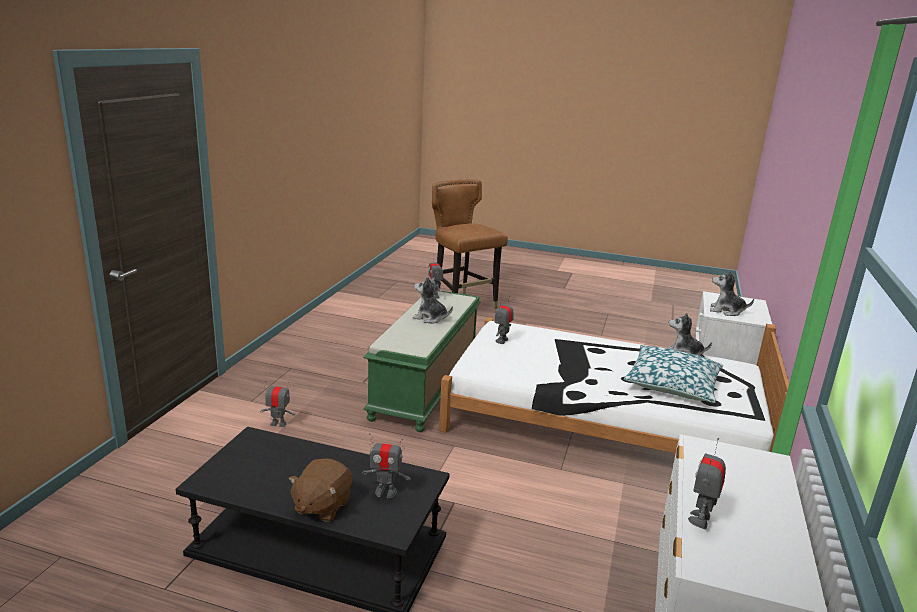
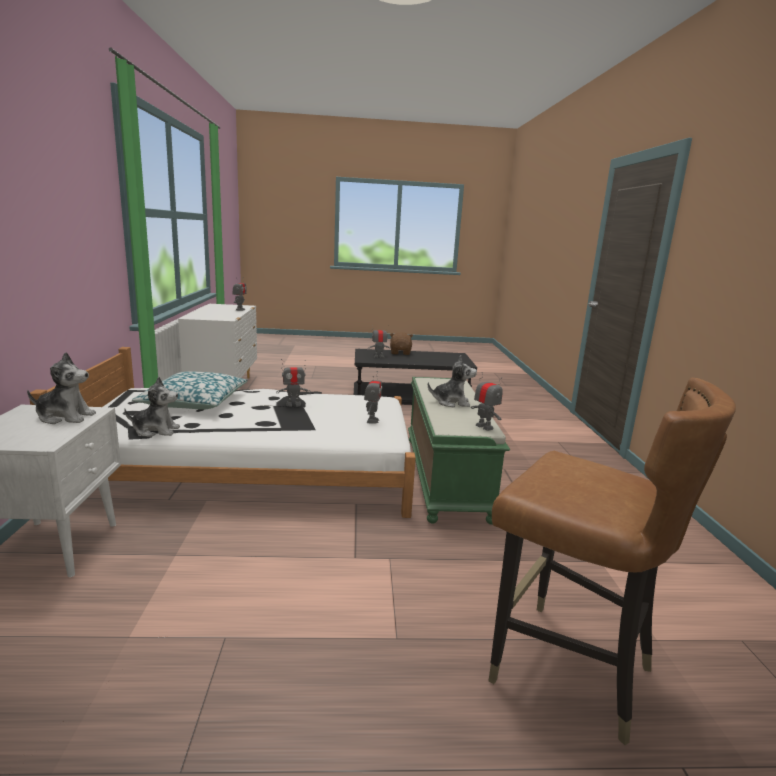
camera: 160 degrees right, 5 degrees down
toy robot [260,380,295,427] -> toy robot moved to [276,359,311,407]

